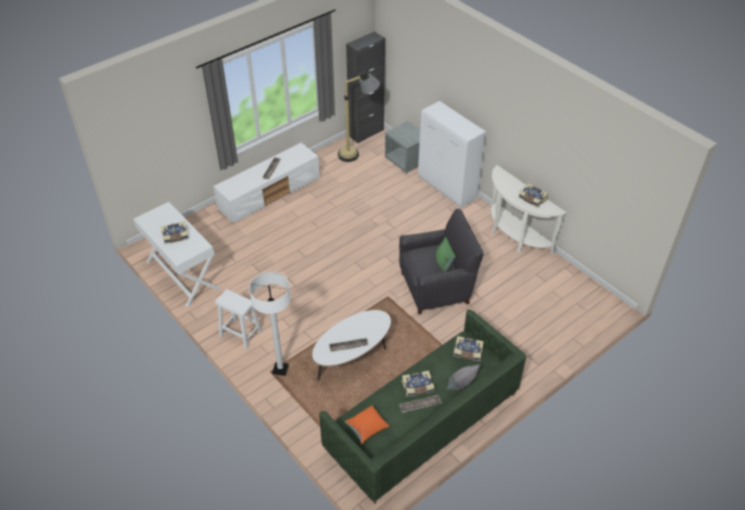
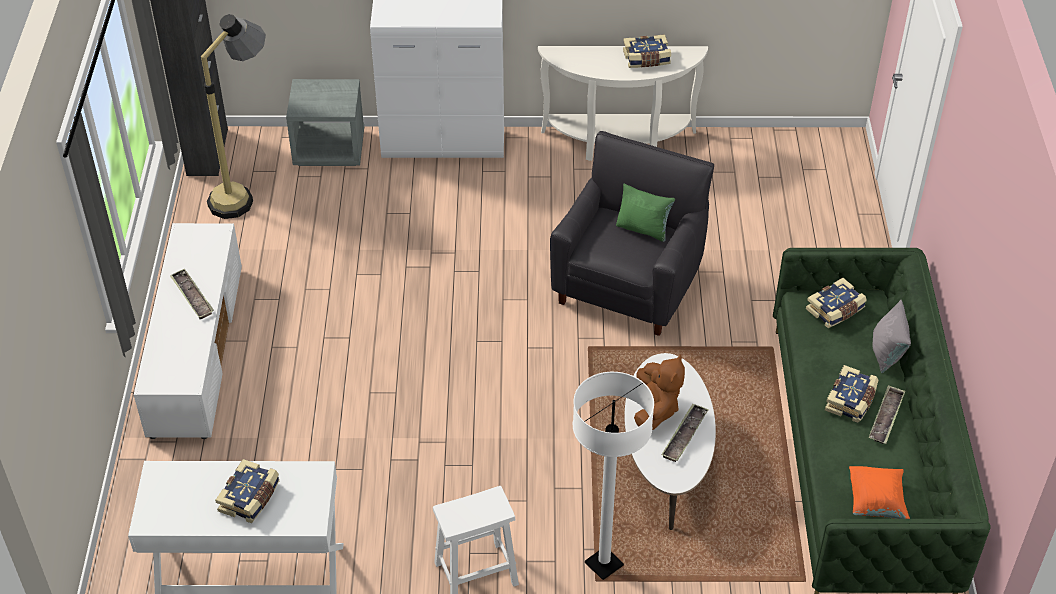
camera: 50 degrees left, 0 degrees up
none -> brown plush toy [634,354,685,430]

